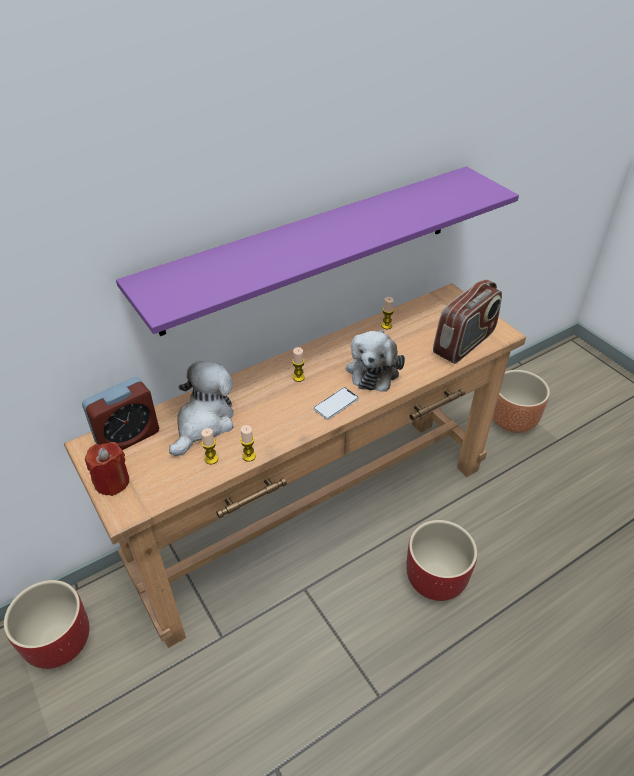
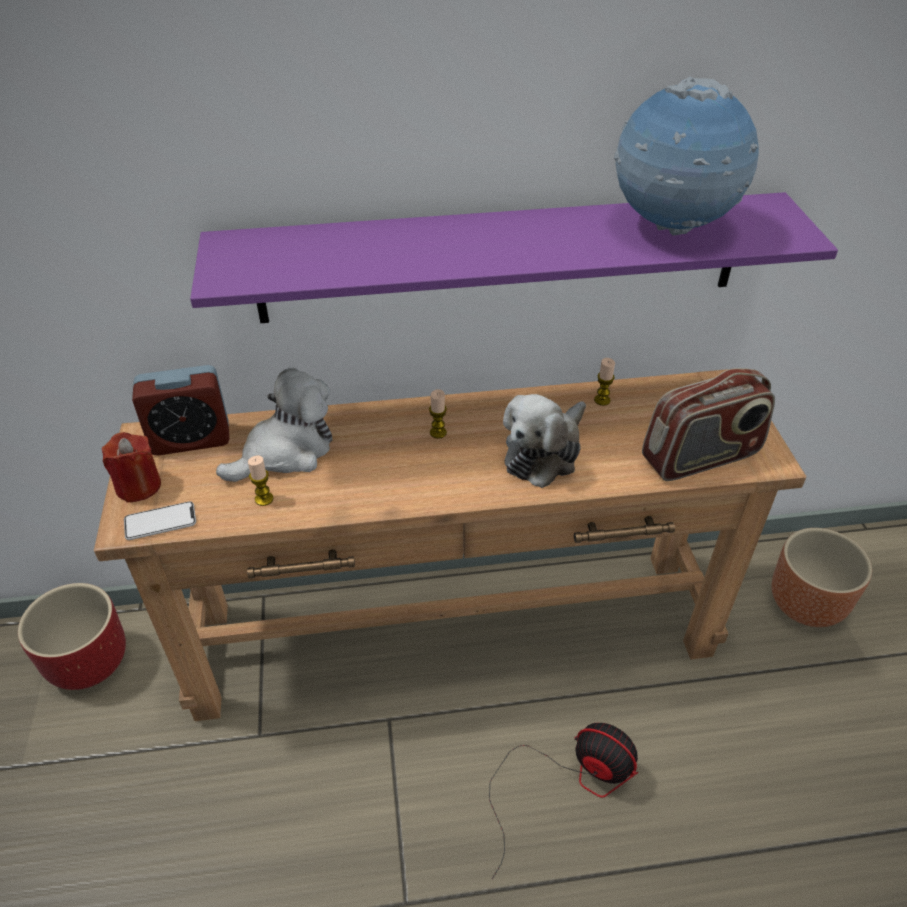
camera: 25 degrees right, 0 degrees up
candle [240,425,256,462] -> none
phone [313,387,359,420] -> phone moved to [124,501,196,540]
red planter [406,520,477,601] -> fan [489,723,638,879]
none -> globe [614,77,759,236]

